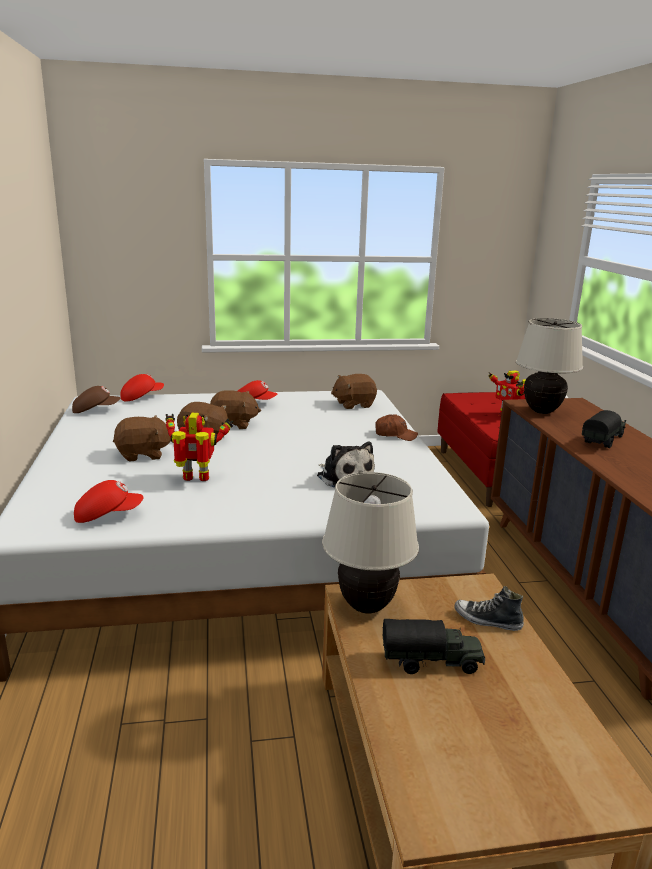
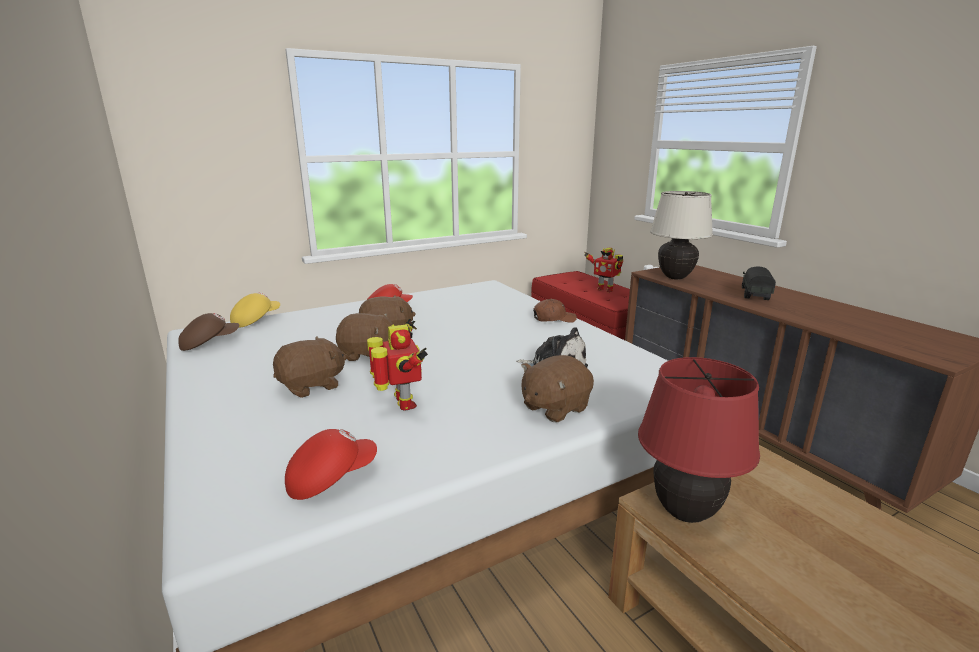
camera: 20 degrees left, 0 degrees up
red cap [120,374,164,402] -> yellow cap [230,293,280,328]
toy robot [165,413,234,481] -> toy robot turned 90 degrees clockwise [367,318,428,411]
beige table lamp [322,472,419,614] -> red table lamp [638,357,760,523]
brown plush toy [331,374,377,409] -> brown plush toy moved to [521,355,594,423]
toy truck [382,619,485,674] -> none
shoe [454,586,524,631] -> none

